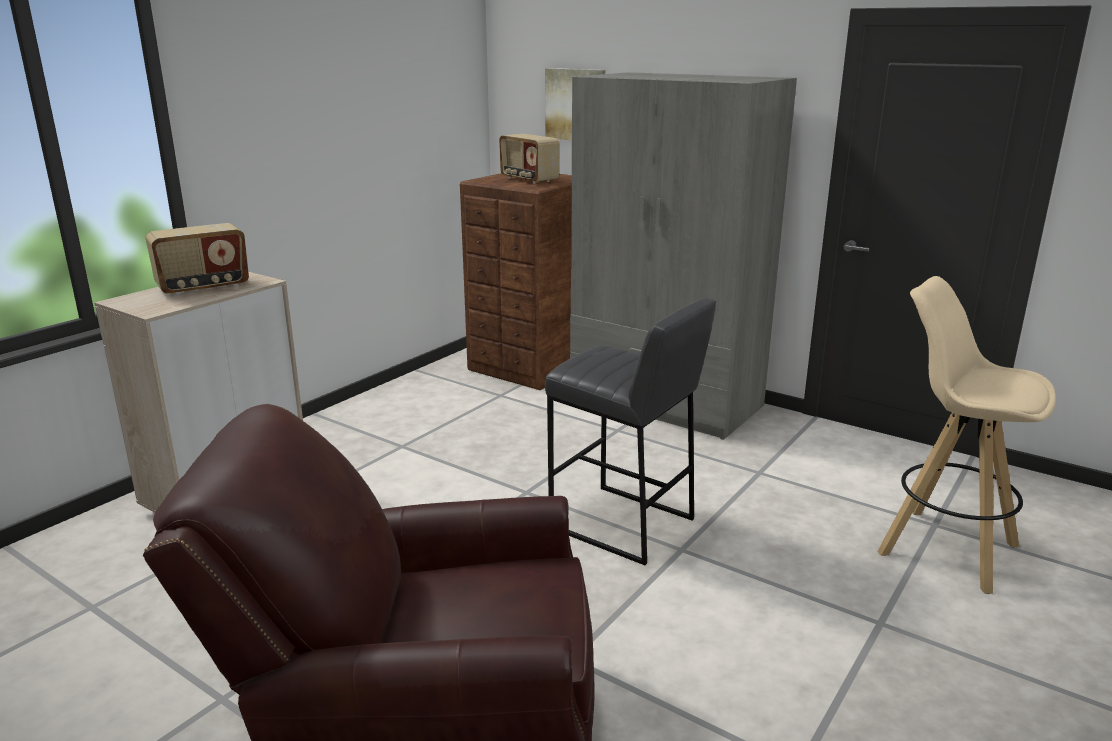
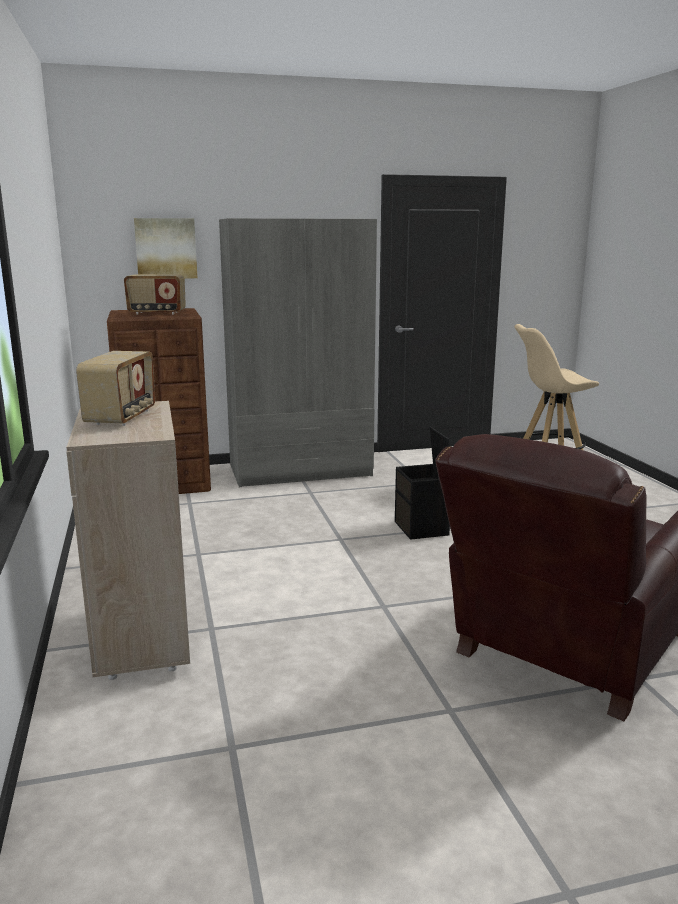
camera: 50 degrees left, 5 degrees down
grey stool [545,298,716,565] -> black storage box [395,426,450,540]

